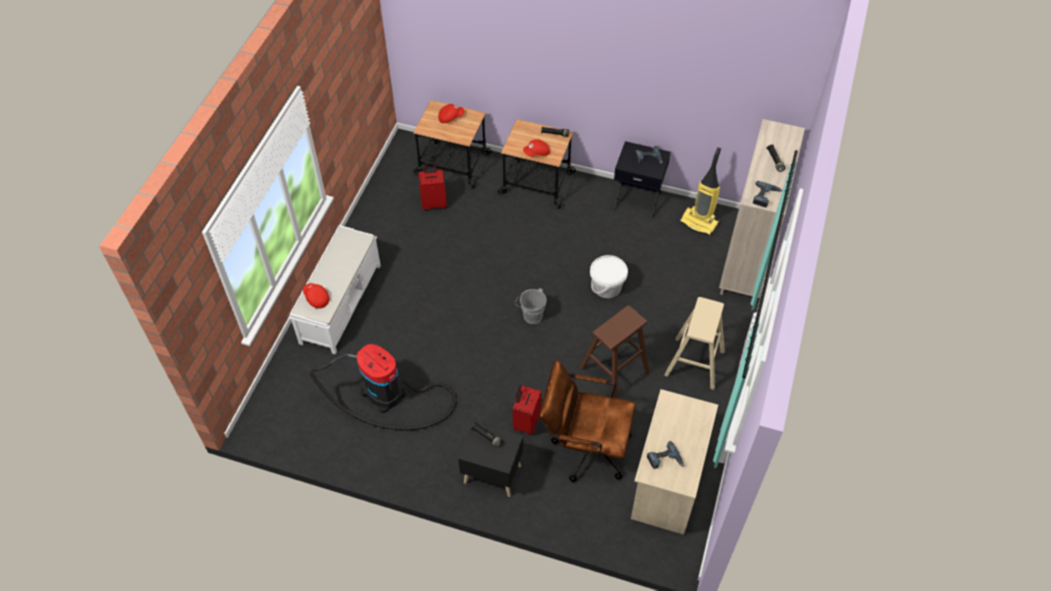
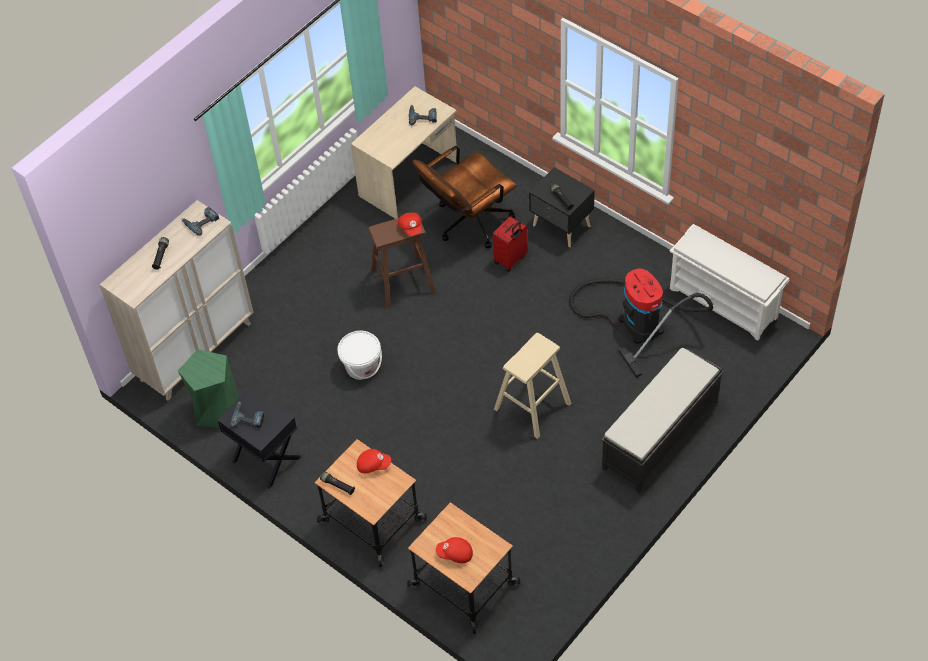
camera: 155 degrees left, 0 degrees up
white bench [289,225,381,354] -> black bench [601,348,723,493]
red cap [303,283,330,309] -> red cap moved to [398,213,422,236]
red suitcase [418,163,448,211] -> none
grey bucket [515,288,547,324] -> none
brown office chair [540,360,636,482] -> brown office chair turned 105 degrees clockwise [412,146,517,249]
beige stool [664,297,725,390] -> beige stool moved to [494,333,571,439]
vacuum cleaner [679,147,721,236] -> green stool [178,349,239,428]
none -> white shoe rack [670,224,789,340]

